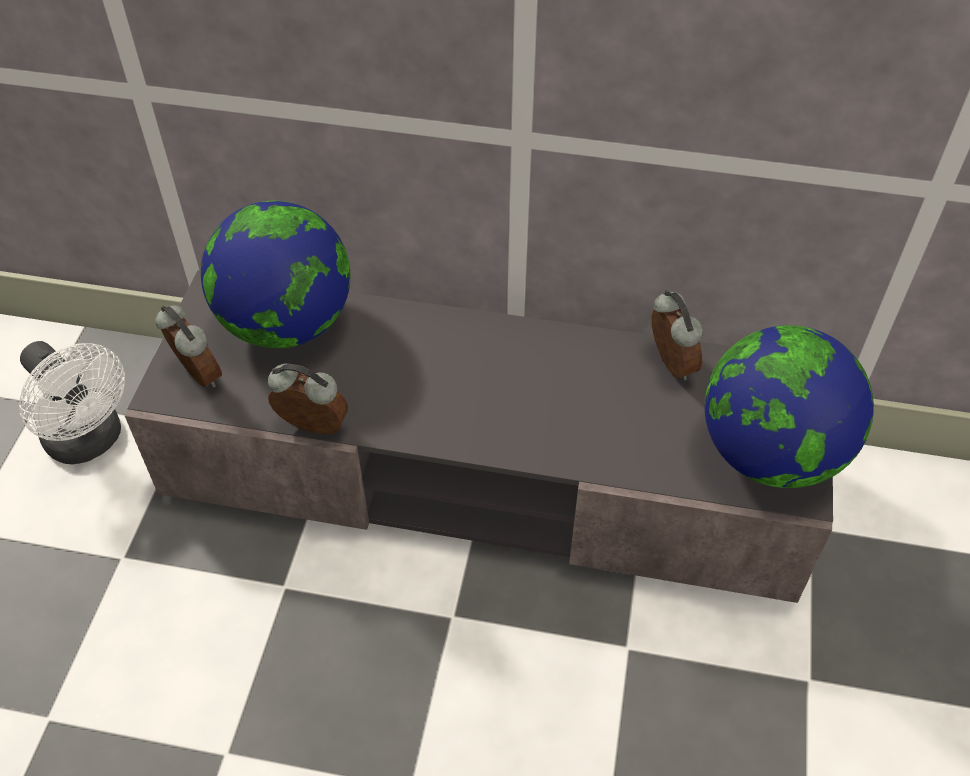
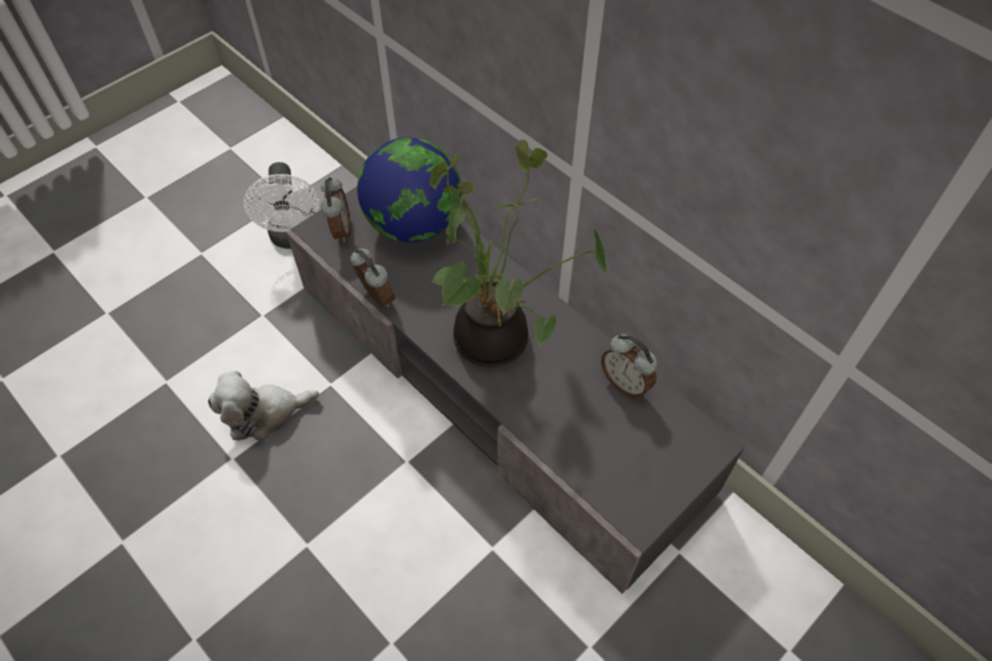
camera: 35 degrees right, 5 degrees up
alarm clock [651,290,703,381] -> alarm clock turned 120 degrees clockwise [601,334,658,398]
globe [705,325,874,488] -> none
none -> plush toy [208,371,319,441]
none -> potted plant [428,140,608,367]

